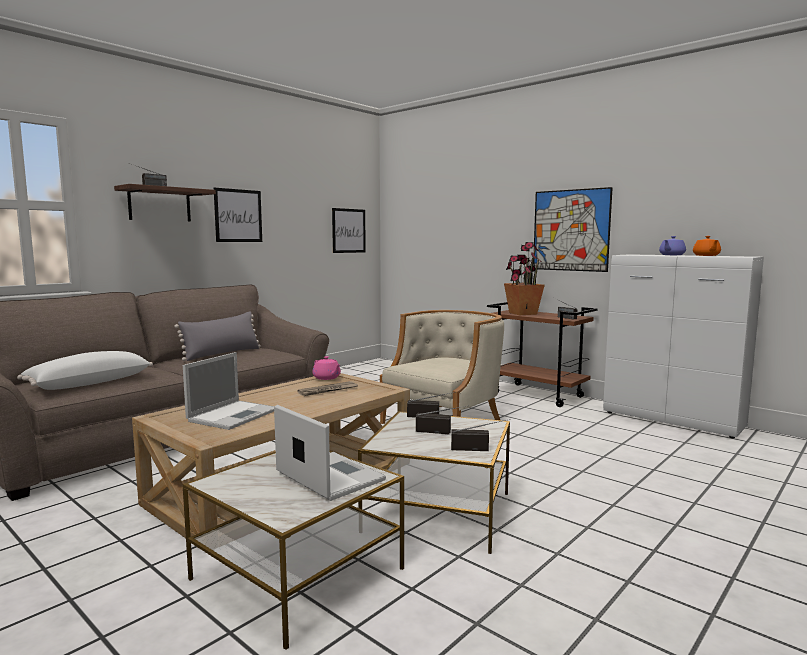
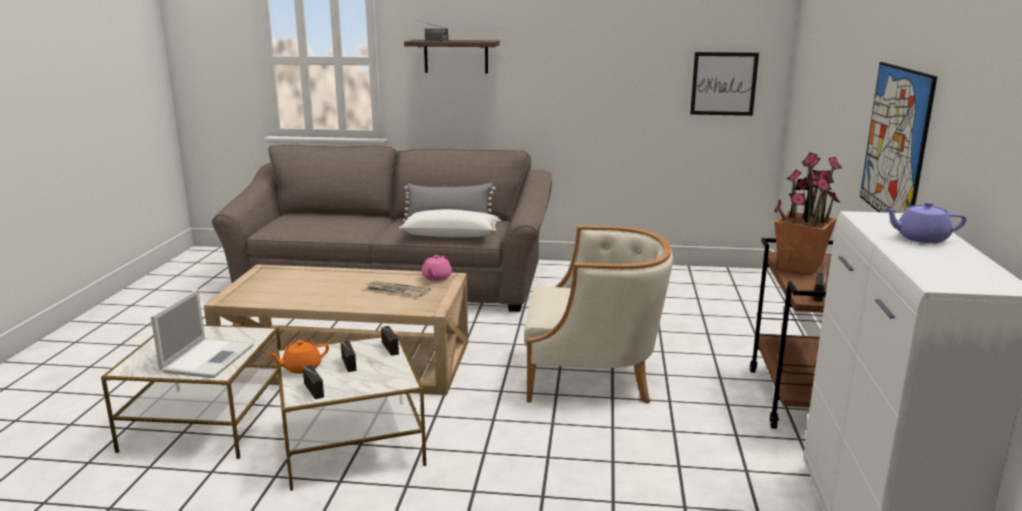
camera: 55 degrees right, 10 degrees up
white pillow [17,351,153,390] -> white pillow moved to [399,209,501,237]
laptop [183,352,274,430] -> none
picture [214,188,262,242] -> none
orange teapot [693,236,721,256] -> orange teapot moved to [268,340,329,374]

